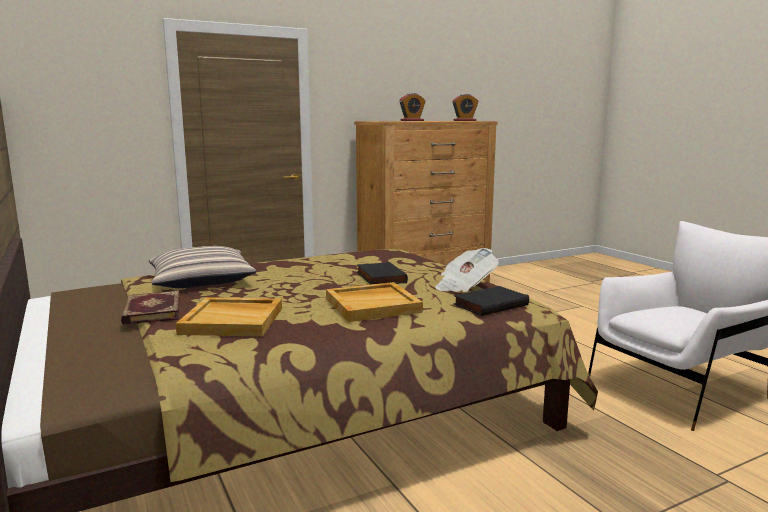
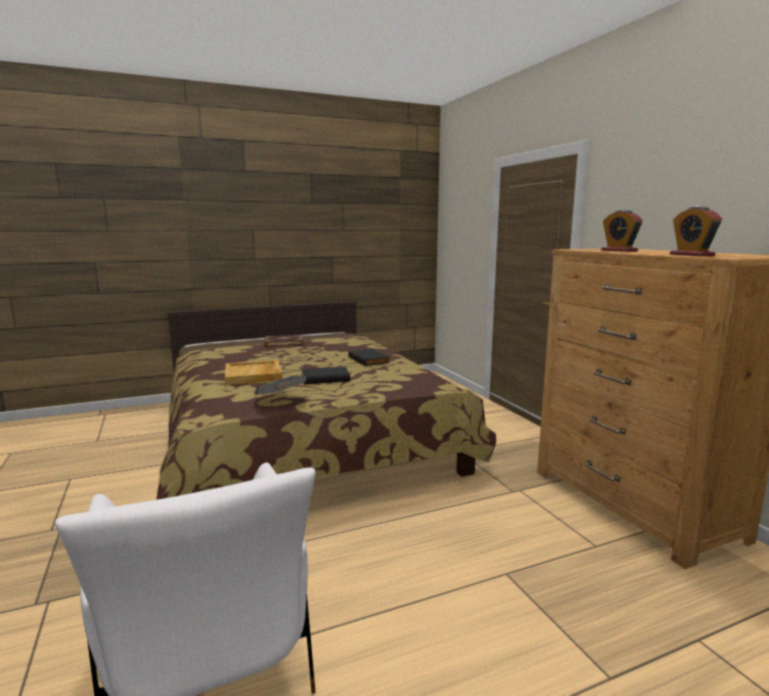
camera: 95 degrees right, 0 degrees up
pillow [149,246,256,288] -> none
beige tray [176,297,282,337] -> none
black book [453,286,529,316] -> black book moved to [348,348,390,366]

